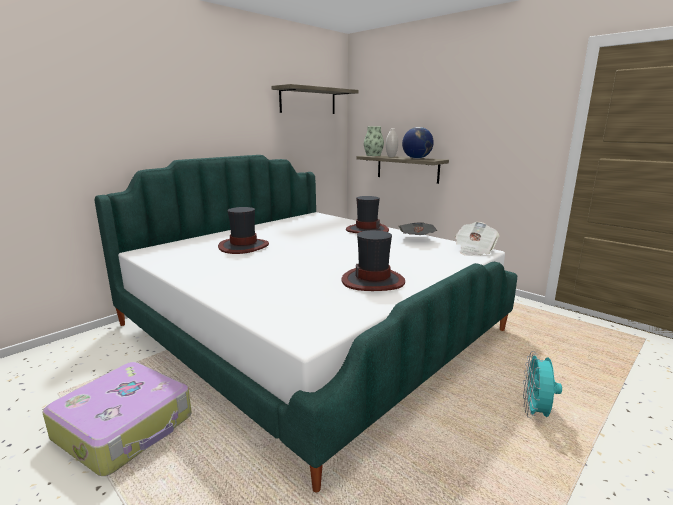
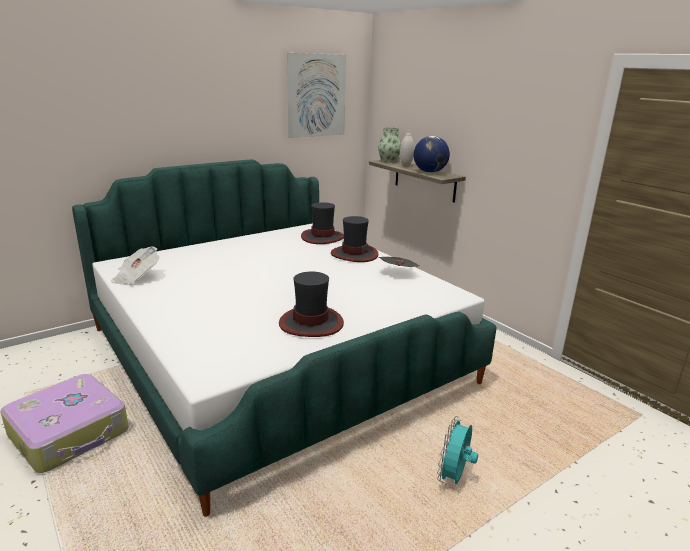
camera: 10 degrees right, 5 degrees up
hat [218,207,269,254] -> hat moved to [301,202,344,244]
shelf [271,84,359,114] -> picture [287,53,346,138]
newspaper [455,222,499,256] -> newspaper moved to [111,247,159,284]

